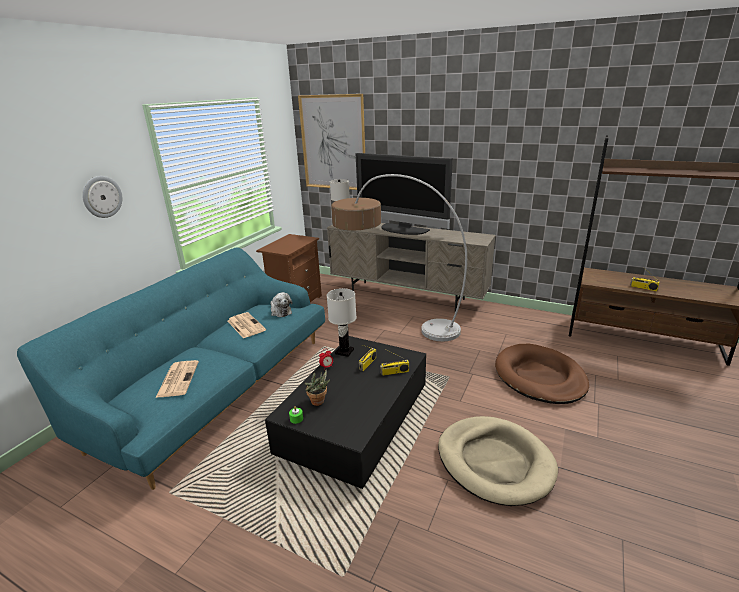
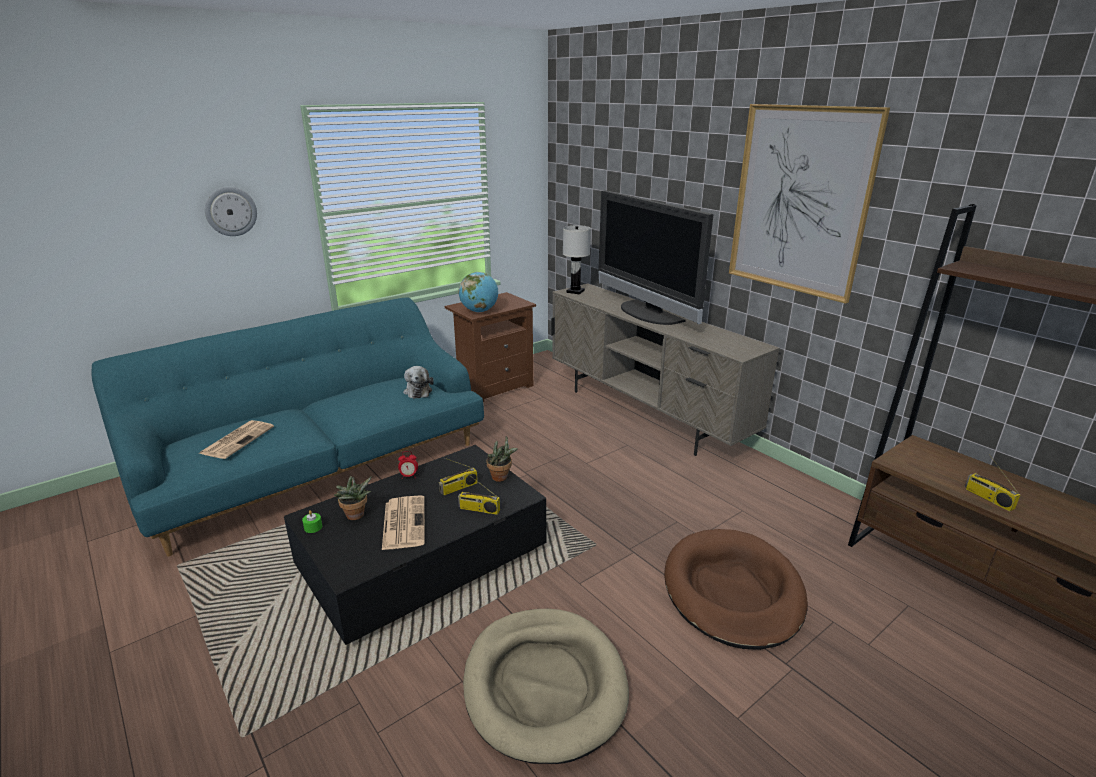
camera: 25 degrees right, 0 degrees up
newspaper [227,312,266,339] -> newspaper moved to [382,495,425,550]
picture [298,94,365,190] -> picture moved to [729,104,890,304]
white table lamp [327,288,356,357] -> none
floor lamp [331,174,467,342] -> none
none -> globe [458,272,498,312]
none -> potted plant [486,436,518,482]

